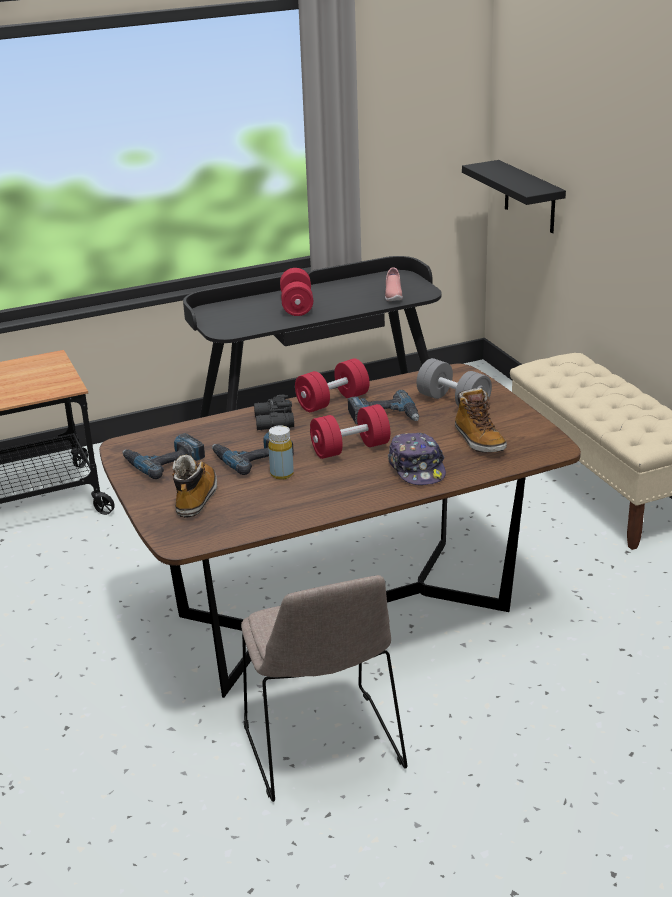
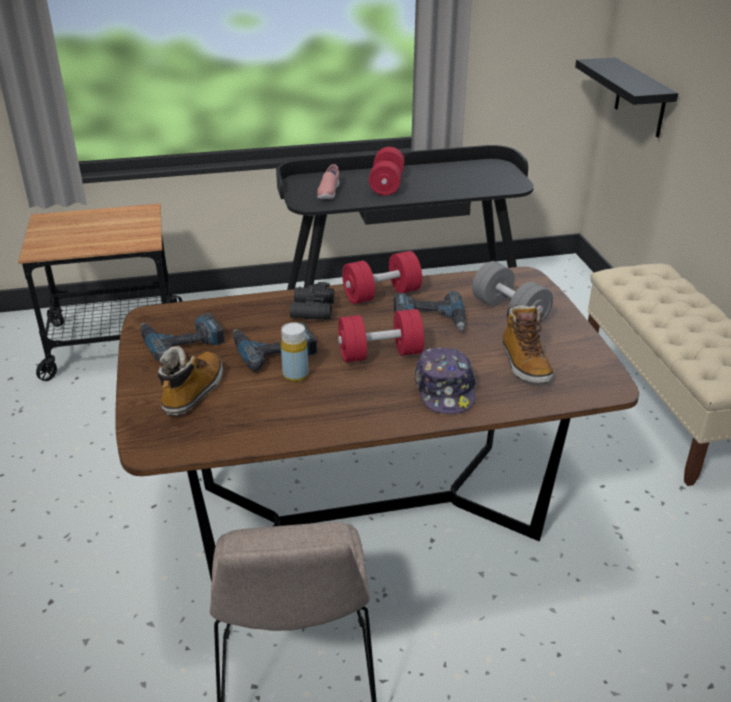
camera: 10 degrees right, 5 degrees up
pink shoe [385,268,403,301] -> pink shoe moved to [317,164,340,199]

